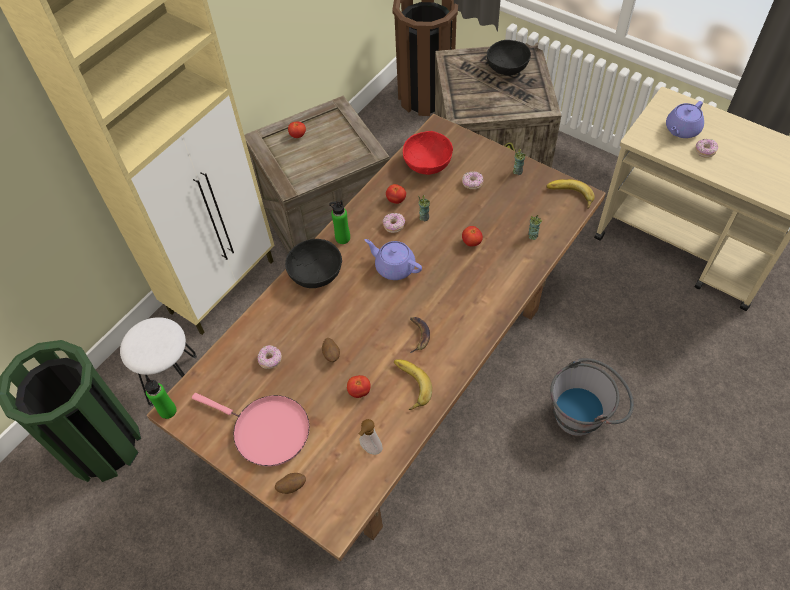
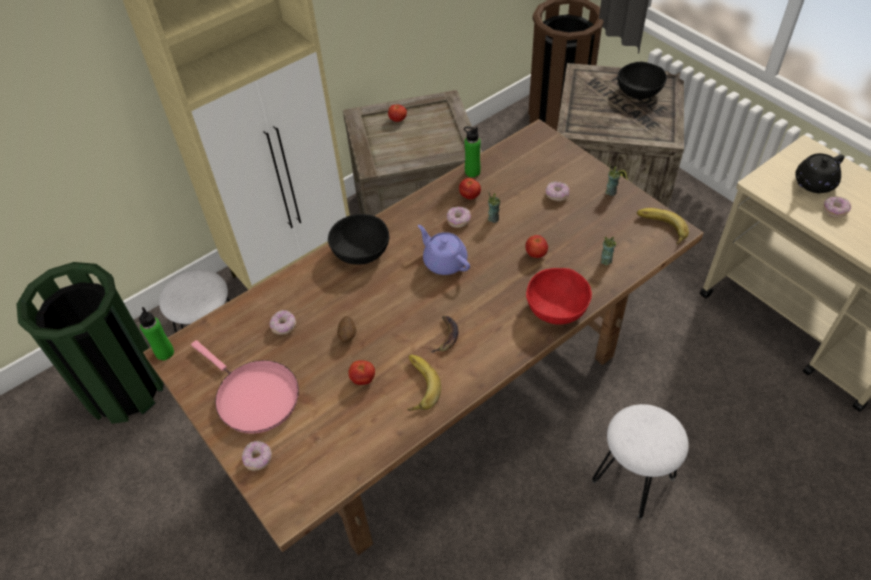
camera: 15 degrees right, 5 degrees down
potato [275,473,306,494] -> donut [242,441,272,471]
green bottle [329,200,350,244] -> green bottle moved to [464,126,481,177]
soap dispenser [359,419,383,455] -> none
red bowl [403,131,453,175] -> red bowl moved to [526,268,592,324]
grey bucket [550,358,634,436] -> white stool [592,404,689,519]
purple teapot [666,101,704,138] -> black teapot [795,153,844,193]

